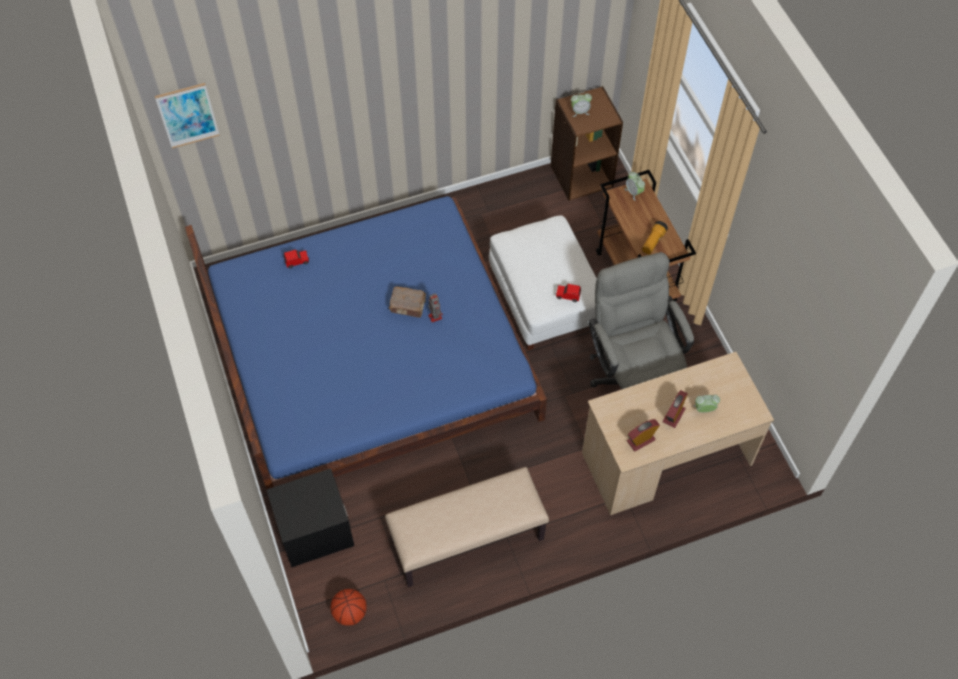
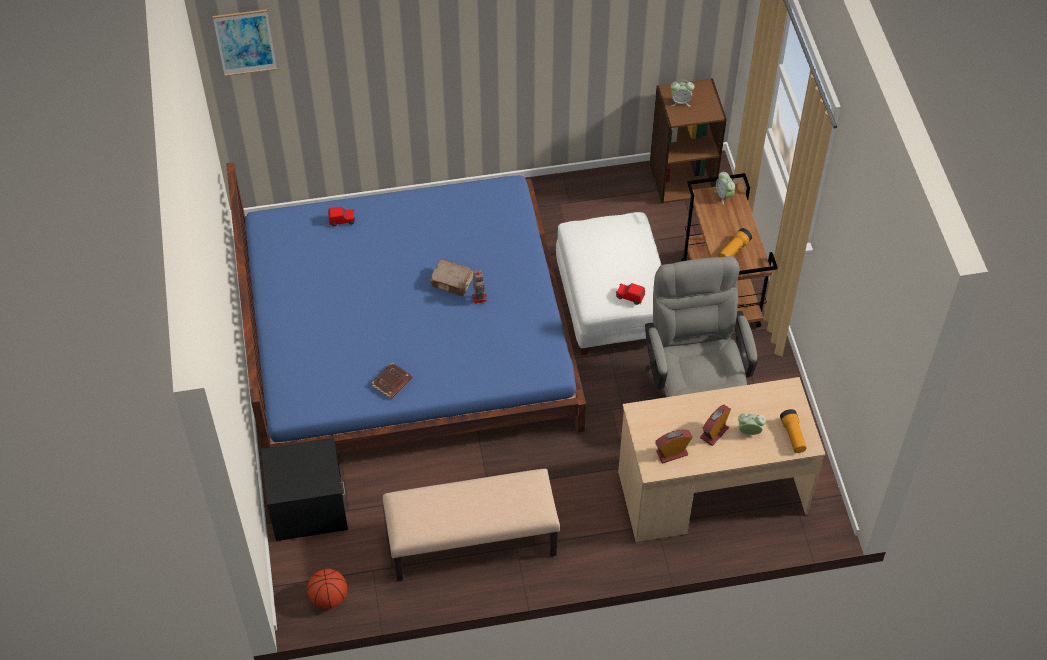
camera: 10 degrees right, 5 degrees down
none -> brown book [371,362,412,399]
none -> flashlight [780,409,807,453]

